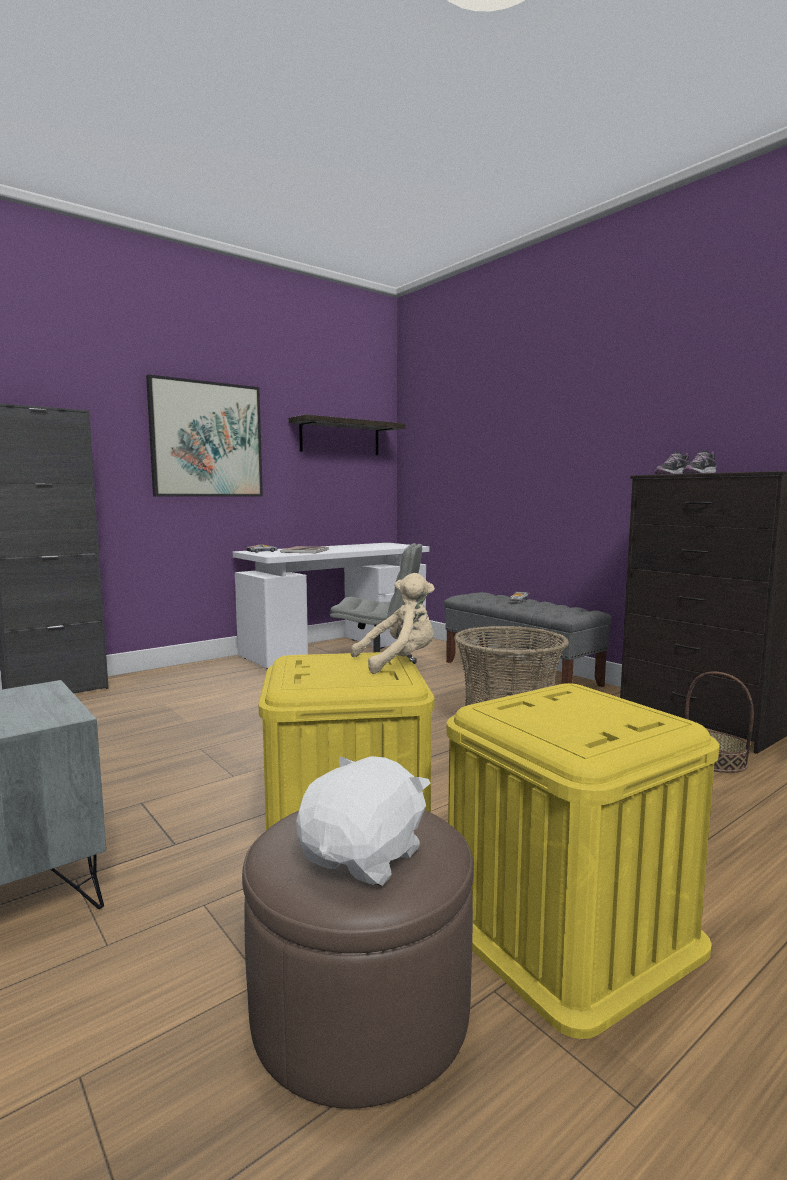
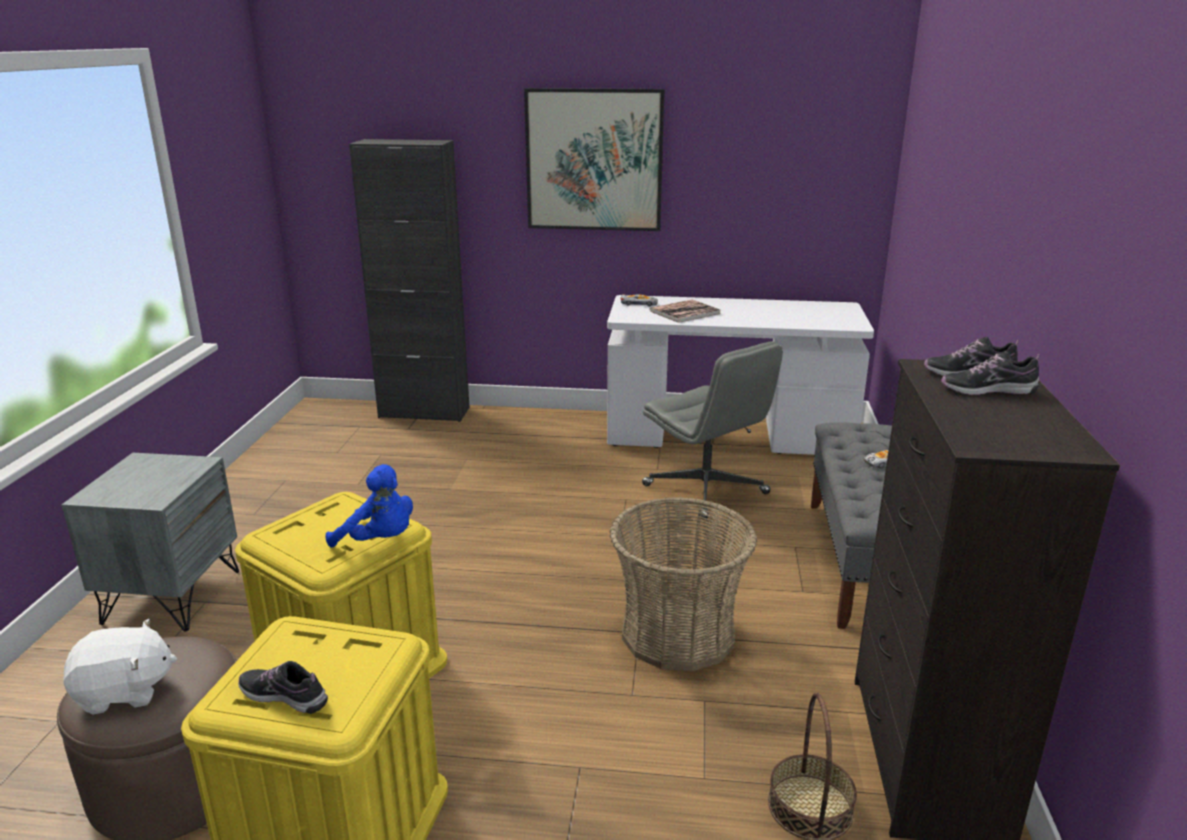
camera: 45 degrees right, 15 degrees up
shelf [289,414,405,455] -> none
beige plush toy [351,573,435,674] -> blue plush toy [326,464,413,547]
none -> shoe [238,661,328,714]

